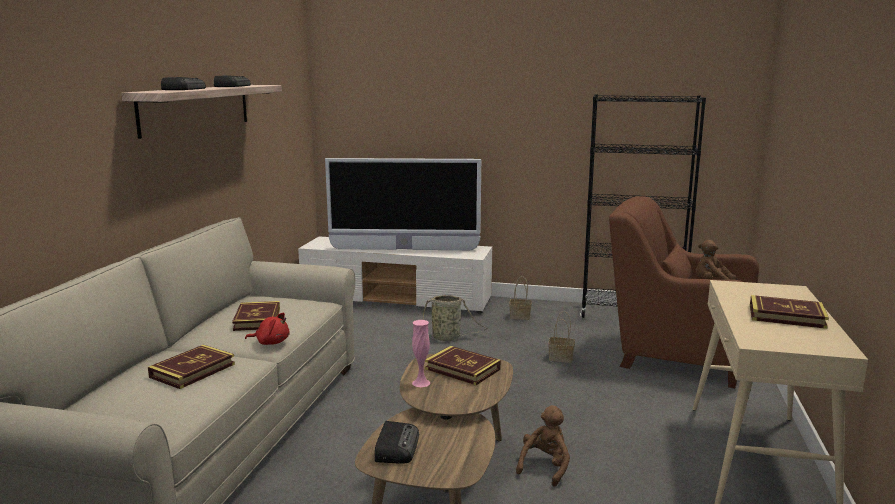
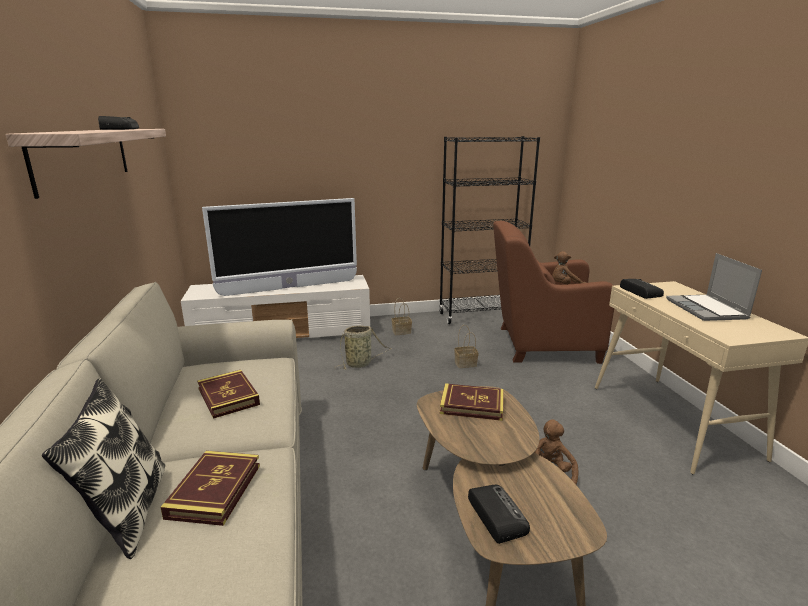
camera: 25 degrees left, 5 degrees up
radio [161,77,206,90] -> radio moved to [620,279,664,299]
red plush toy [245,313,290,345] -> none
pink vase [412,320,430,387] -> none
book [750,295,829,329] -> laptop [666,253,762,321]
none -> pillow [42,379,166,559]

